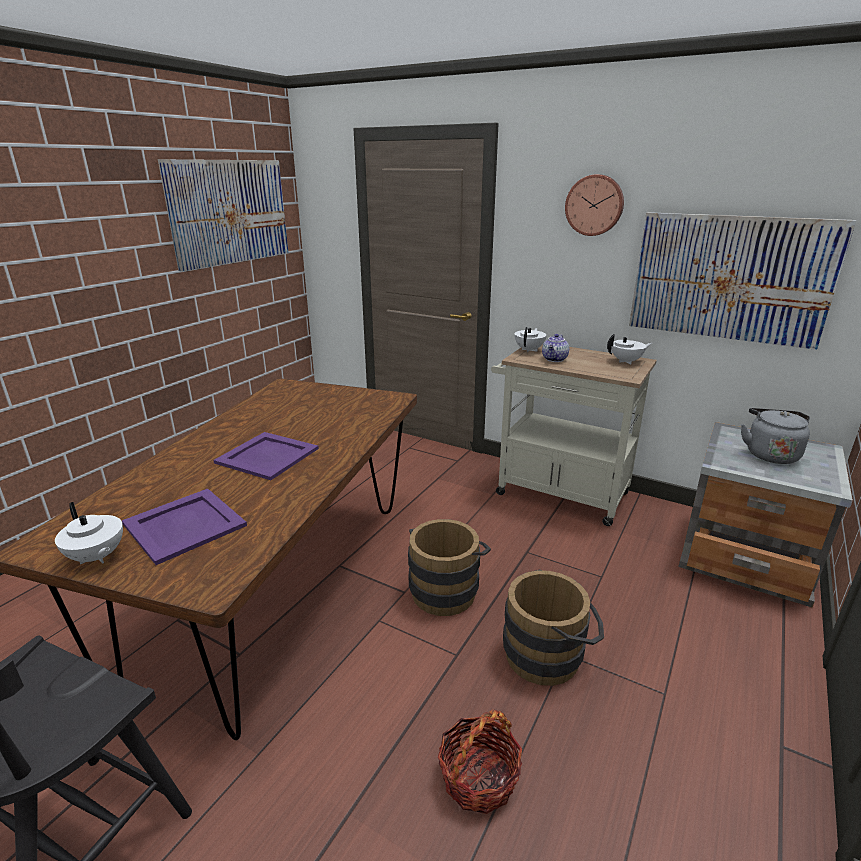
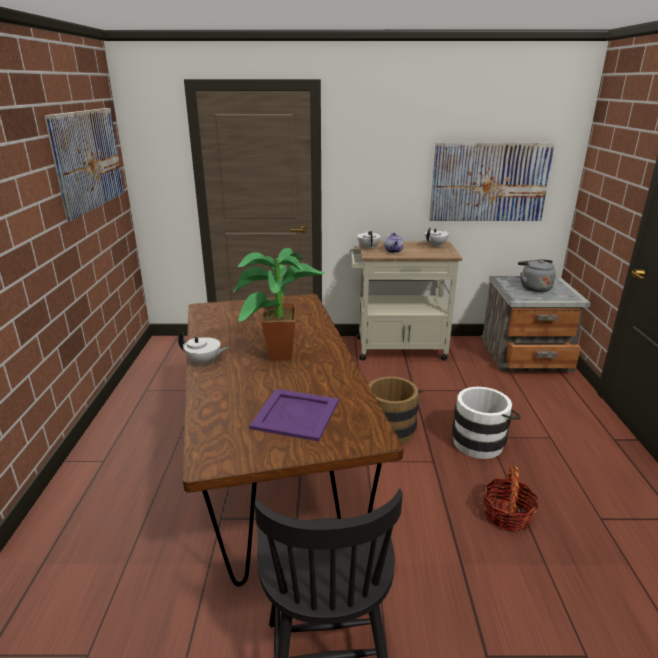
camera: 30 degrees left, 0 degrees up
white teapot [55,502,123,564] -> white teapot moved to [178,332,229,366]
purple tray [213,432,319,480] -> potted plant [233,248,325,361]
brown bucket [503,569,604,686] -> white bucket [452,387,521,459]
wall clock [565,174,624,236] -> none

